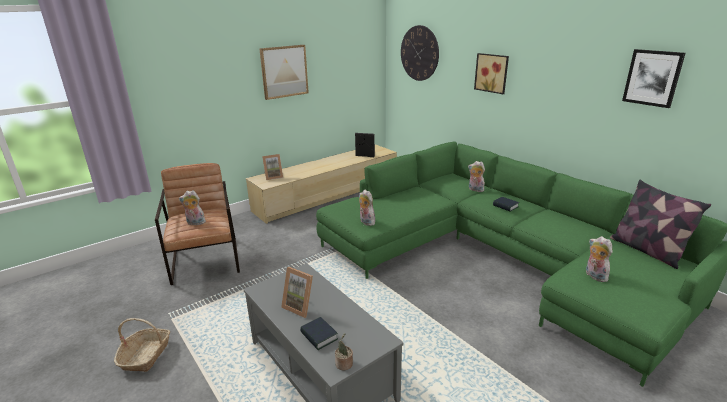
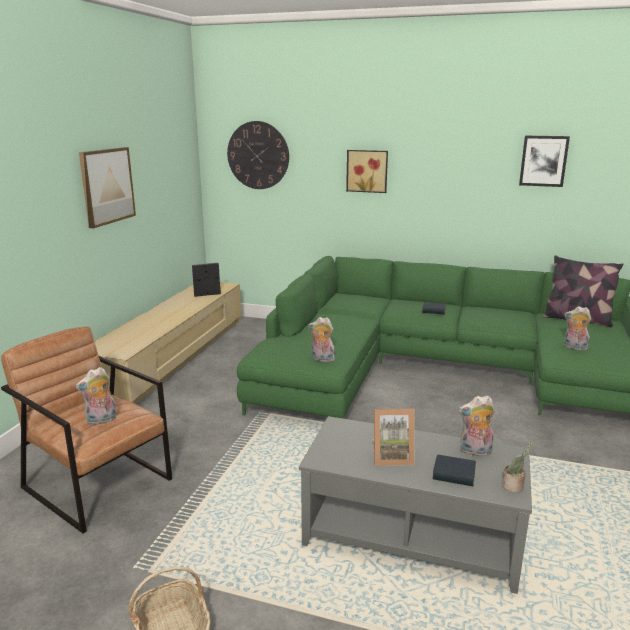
camera: 35 degrees left, 5 degrees down
picture frame [262,154,283,180] -> none
plush toy [468,161,486,192] -> plush toy moved to [458,395,495,456]

